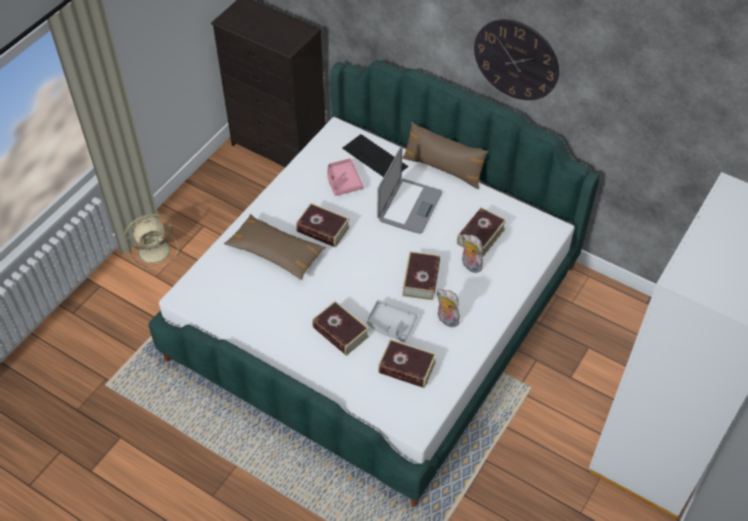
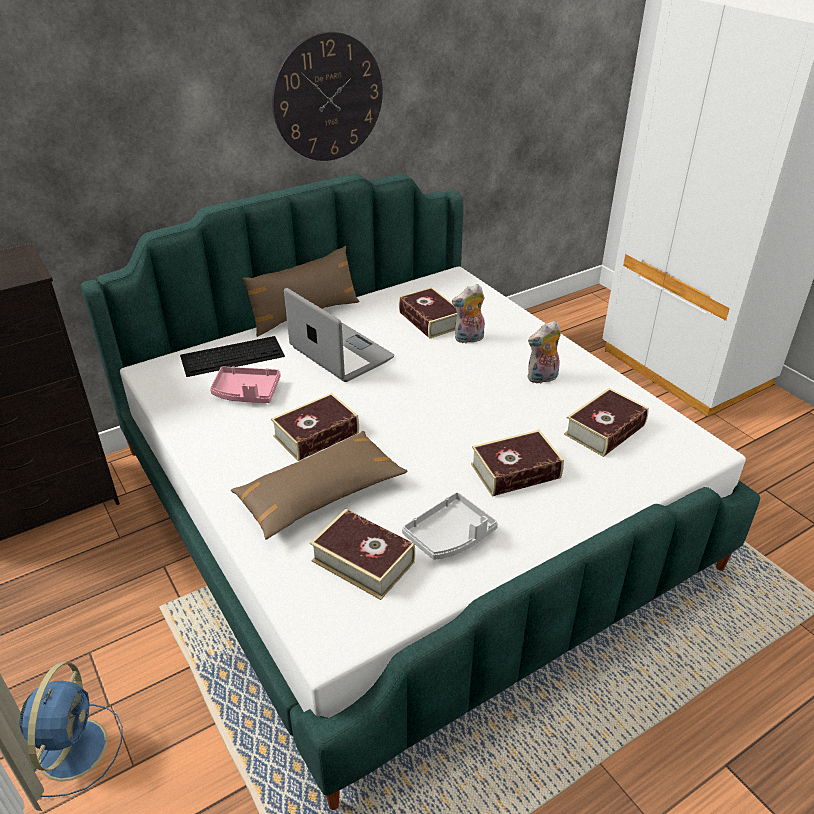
camera: 65 degrees left, 15 degrees down
beige fan [125,214,178,269] -> blue fan [19,662,123,797]
grey tray [367,300,418,342] -> grey tray moved to [402,492,498,560]
book [402,251,440,300] -> book moved to [310,509,415,600]

